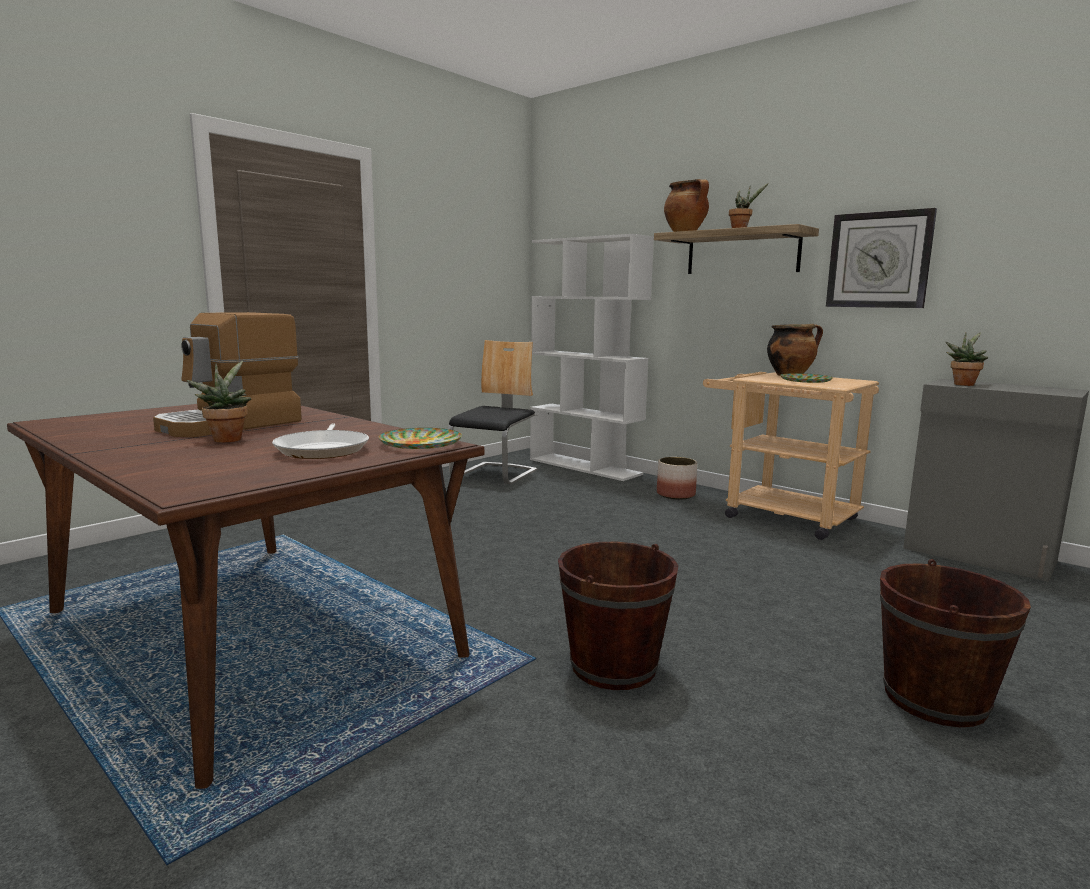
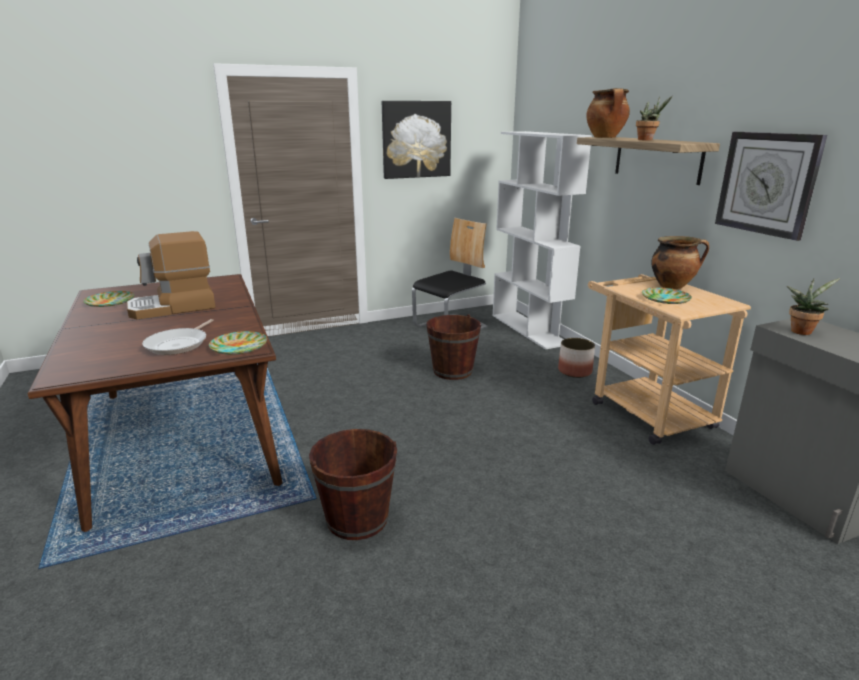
camera: 25 degrees right, 10 degrees up
potted plant [186,361,251,443] -> none
brown bucket [880,559,1031,727] -> brown bucket moved to [427,314,481,380]
none -> plate [83,291,134,307]
none -> picture [382,101,451,179]

